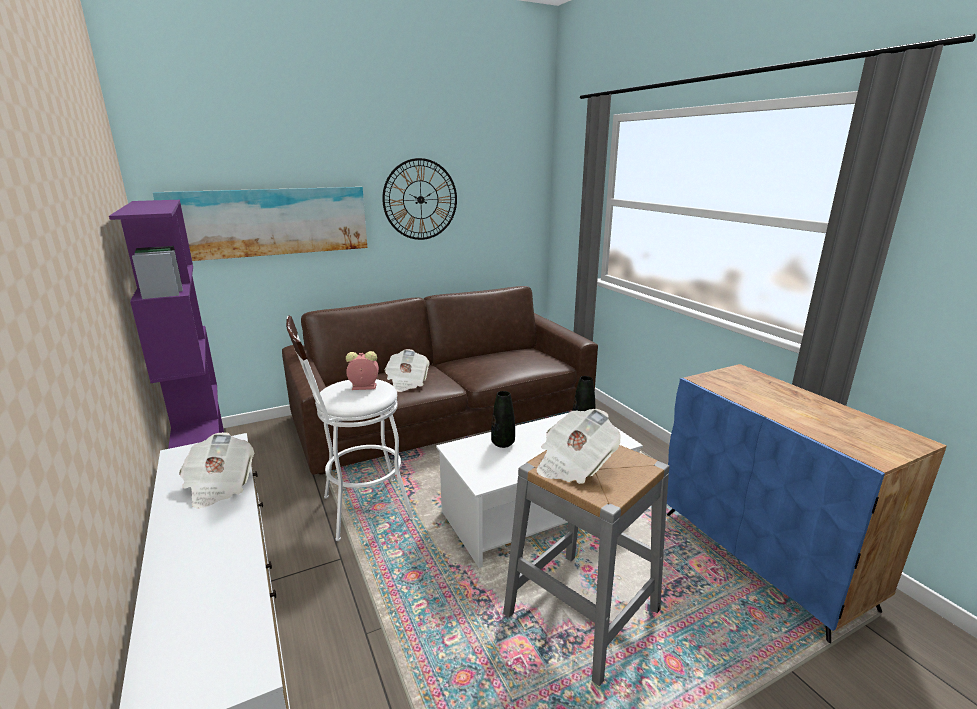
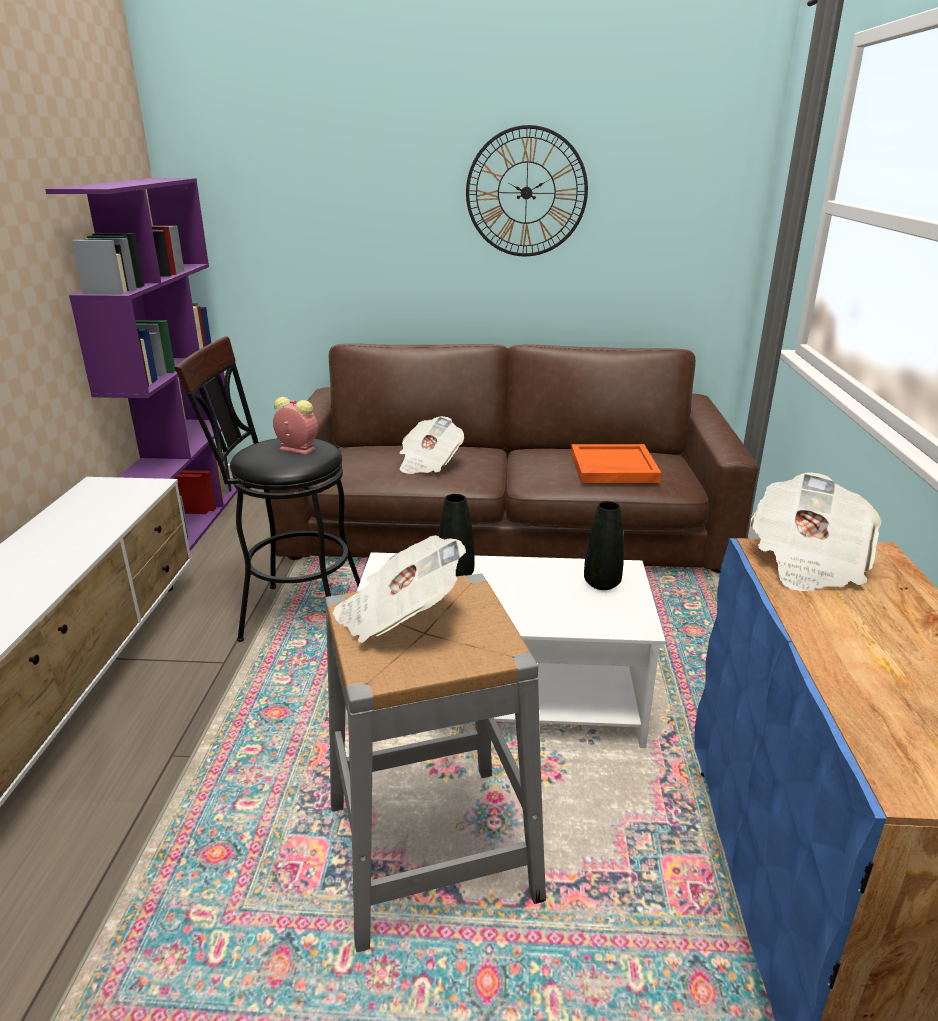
camera: 30 degrees right, 5 degrees up
picture [153,187,367,261] -> none
newspaper [179,432,254,509] -> newspaper moved to [751,472,882,591]
white stool [286,316,414,541] -> black stool [175,336,360,642]
none -> orange tray [571,444,661,483]

